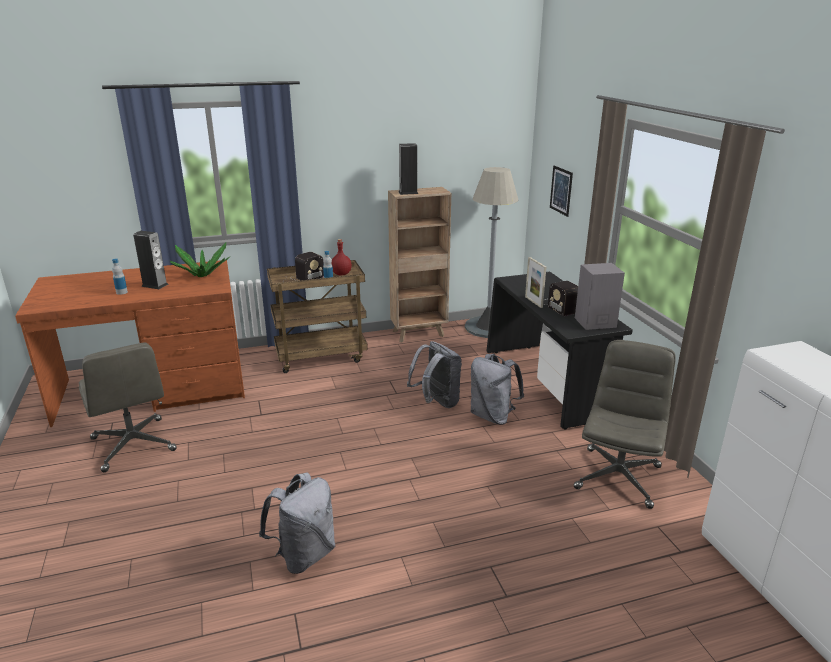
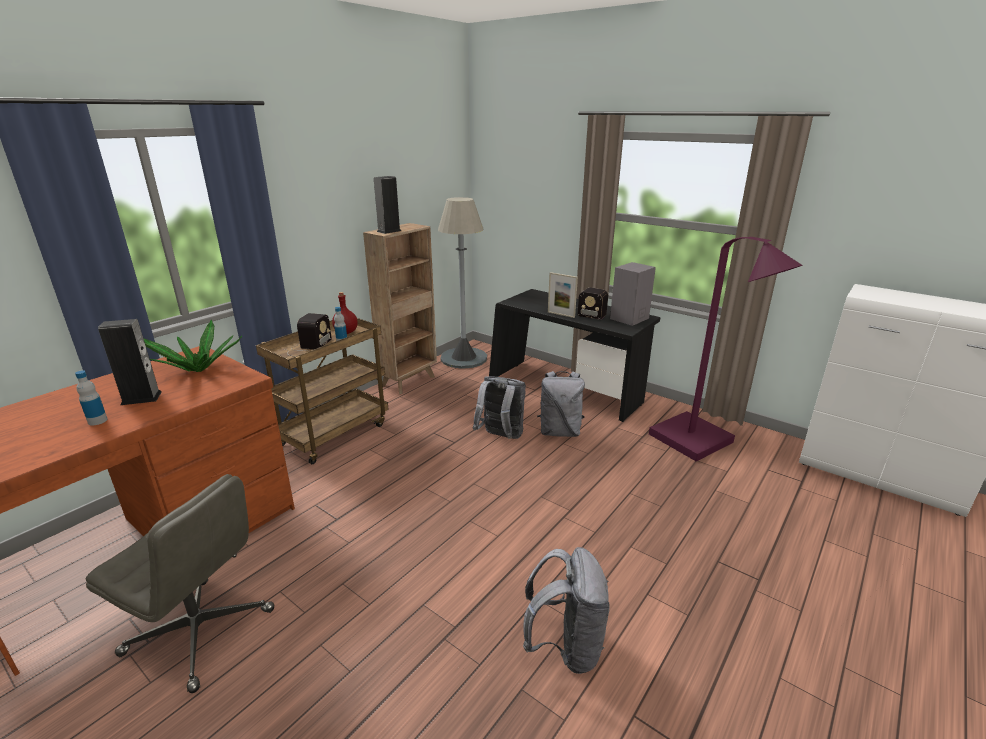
camera: 35 degrees left, 0 degrees up
picture [550,165,573,217] -> none
grey office chair [574,340,676,509] -> purple floor lamp [649,237,803,462]

